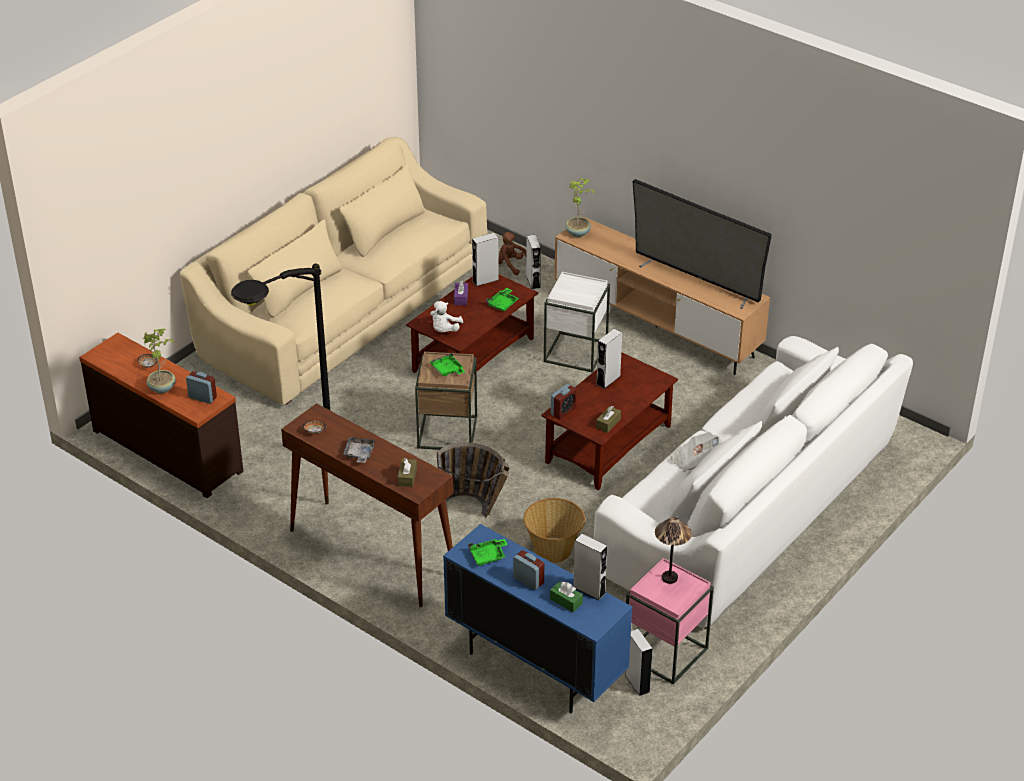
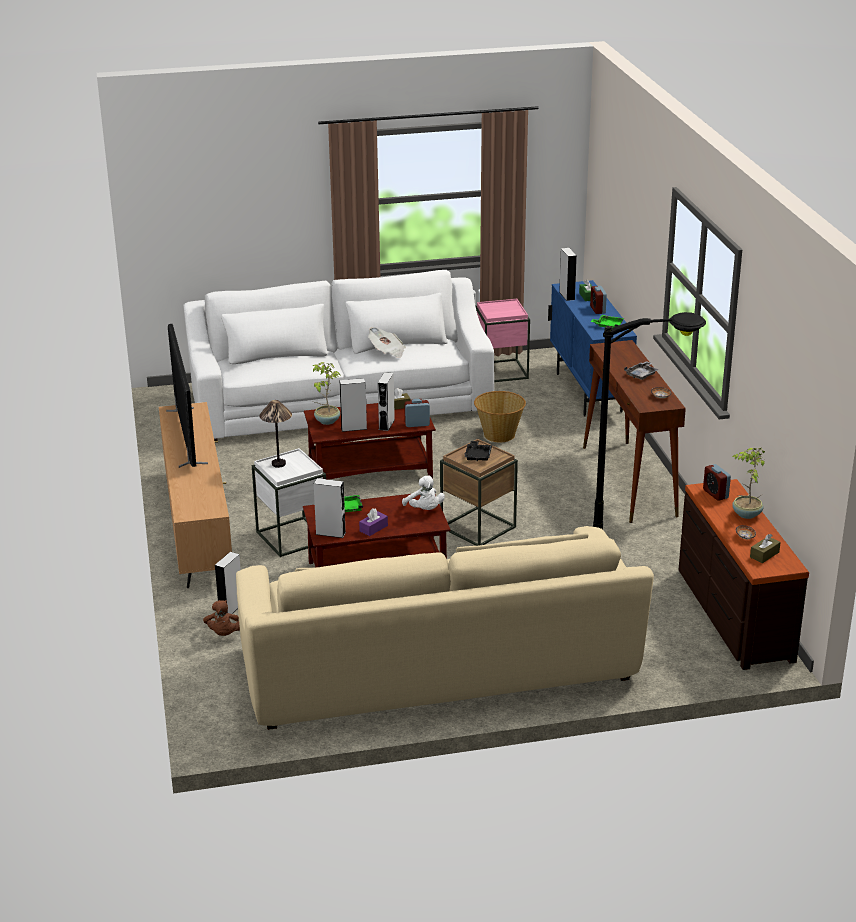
camera: 140 degrees left, 10 degrees down
brown tissue box [397,458,417,487] -> brown tissue box moved to [750,534,781,563]
green tray [429,353,465,376] -> black tray [464,441,492,461]
white plush toy [430,301,463,332] -> white plush toy turned 90 degrees clockwise [402,475,445,510]
basket [437,442,509,518] -> none
potted plant [565,178,595,237] -> potted plant moved to [313,362,340,425]
grey speaker [625,629,653,696] -> grey speaker moved to [378,372,395,431]
table lamp [655,517,692,584] -> table lamp moved to [259,400,292,468]

